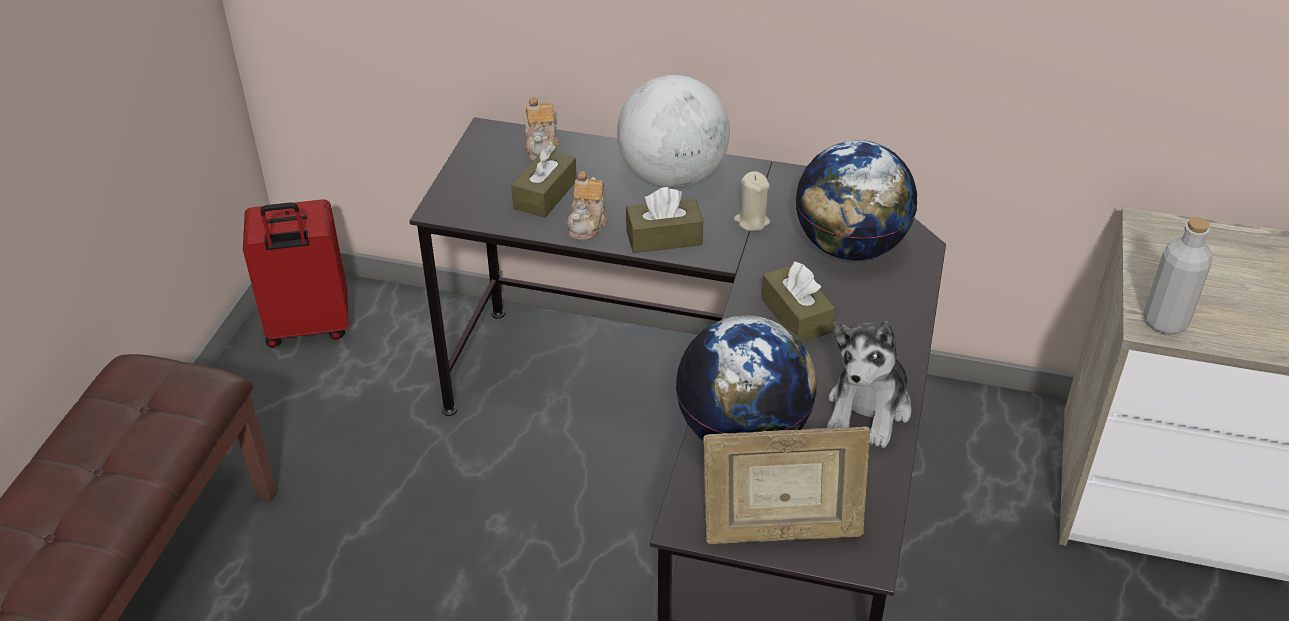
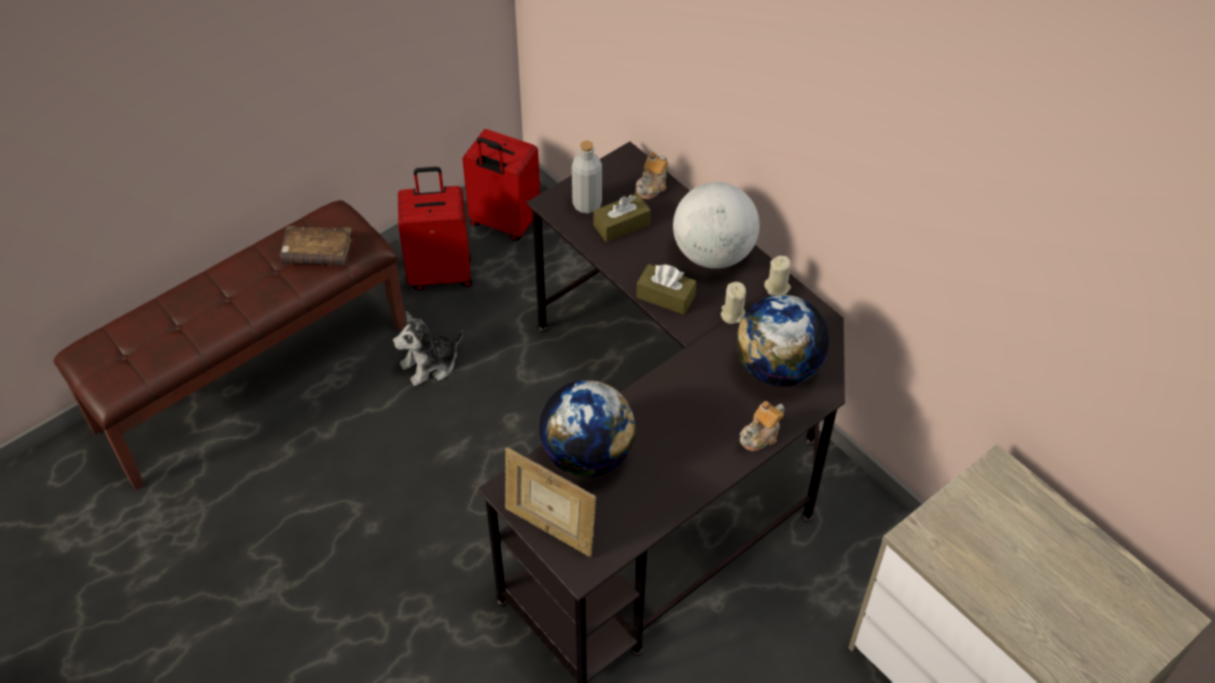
camera: 35 degrees right, 10 degrees up
teapot [567,171,608,241] -> teapot moved to [740,401,785,451]
brown tissue box [761,261,835,343] -> none
plush toy [827,321,911,448] -> plush toy moved to [393,311,463,386]
grey bottle [1143,217,1212,335] -> grey bottle moved to [572,141,602,214]
none -> brown book [280,226,354,266]
none -> red suitcase [398,167,472,290]
none -> beige candle [764,255,791,296]

